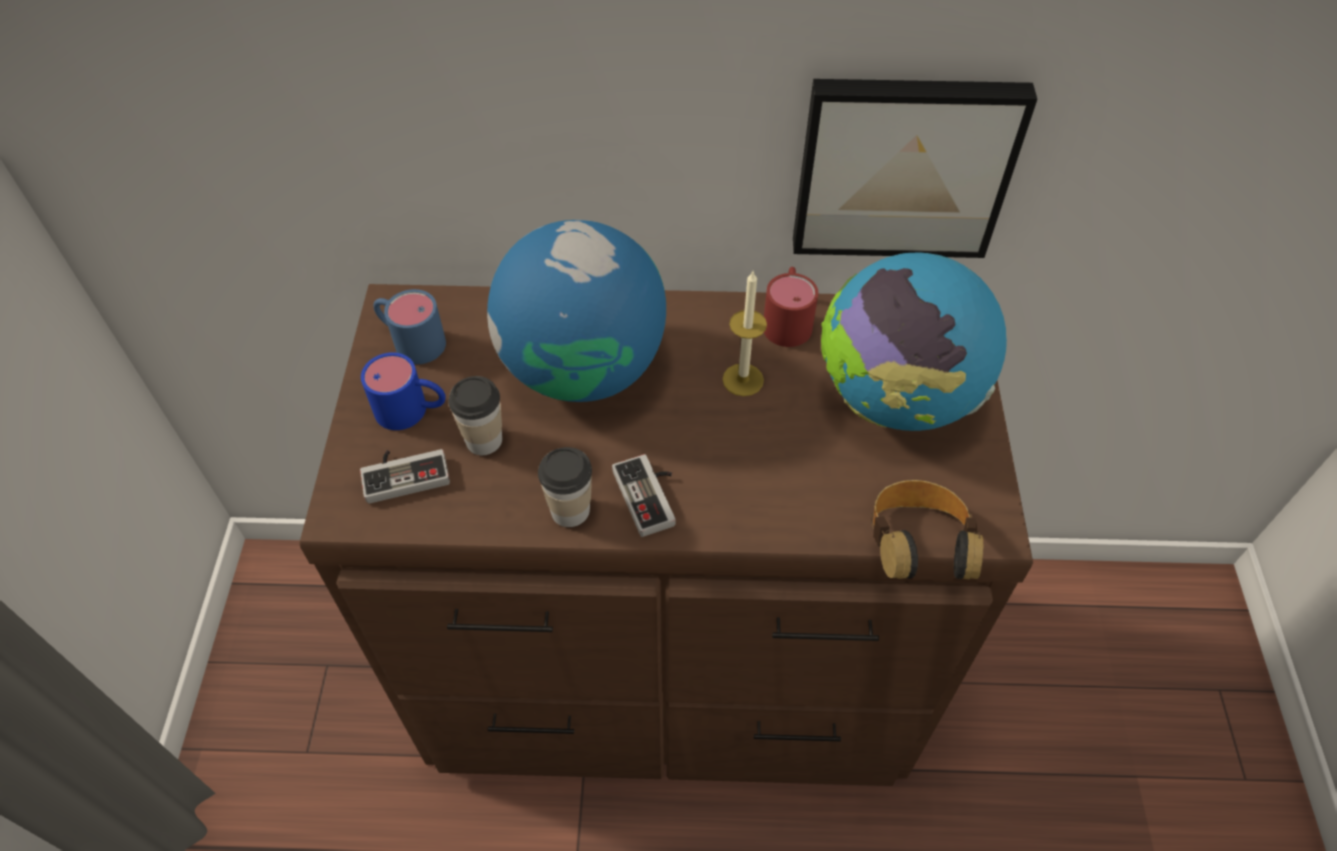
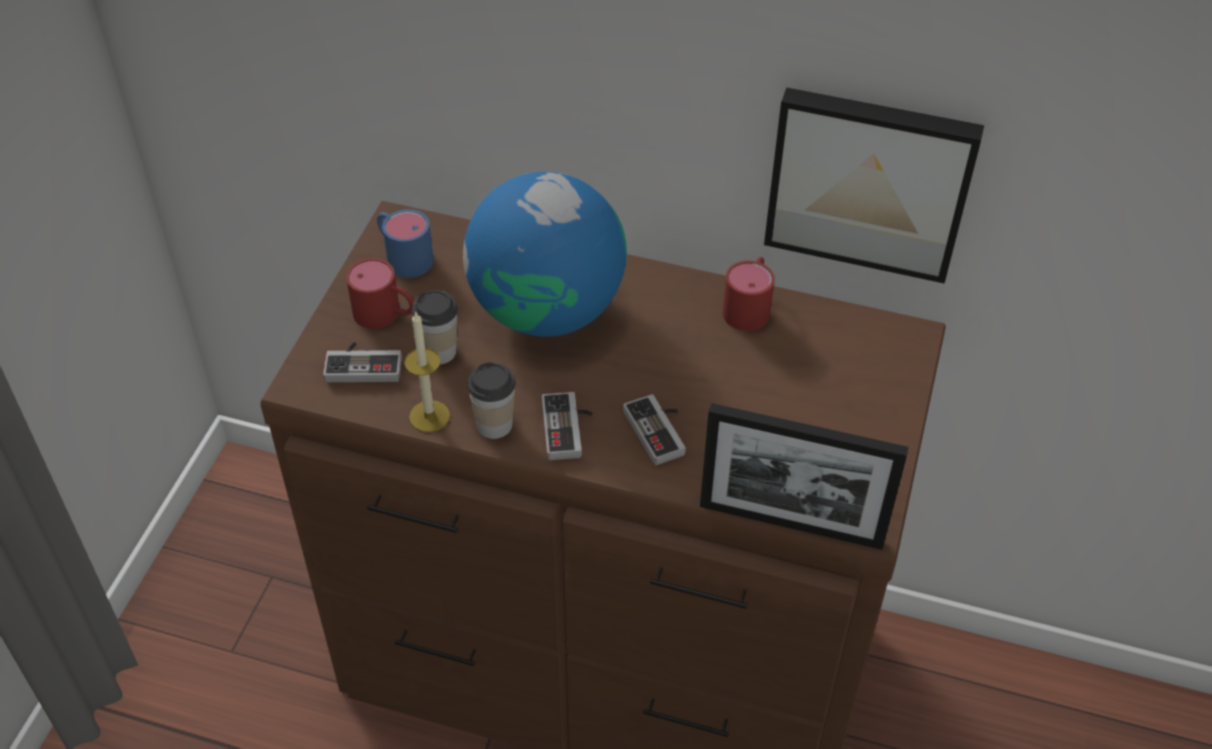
camera: 15 degrees right, 5 degrees down
blue mug [361,352,446,430] -> red mug [346,258,415,329]
candle [722,271,767,396] -> candle moved to [404,311,450,432]
globe [821,252,1007,431] -> none
headphones [871,480,983,579] -> picture frame [700,403,909,550]
none -> game controller [623,394,686,465]

